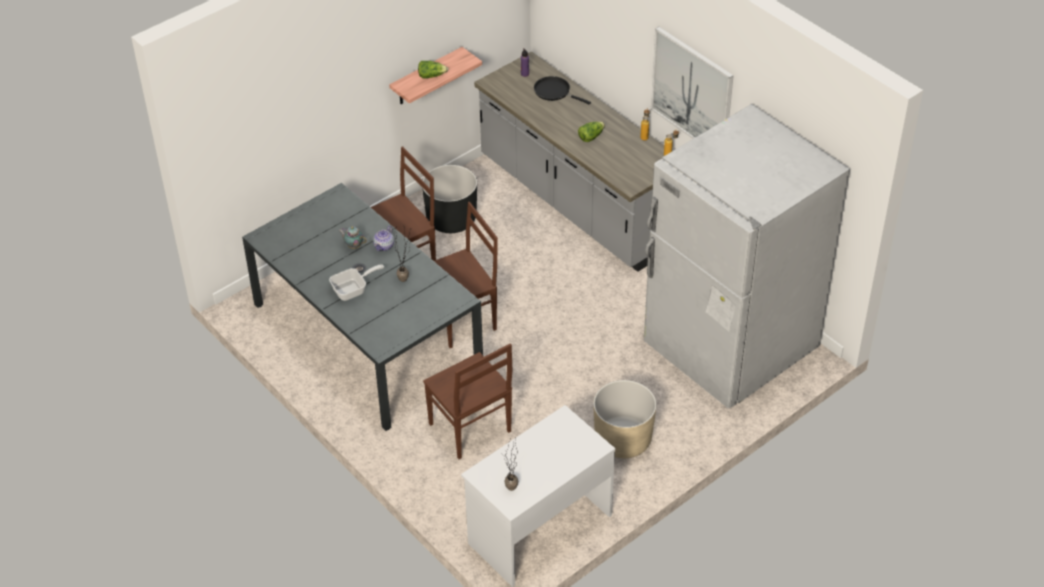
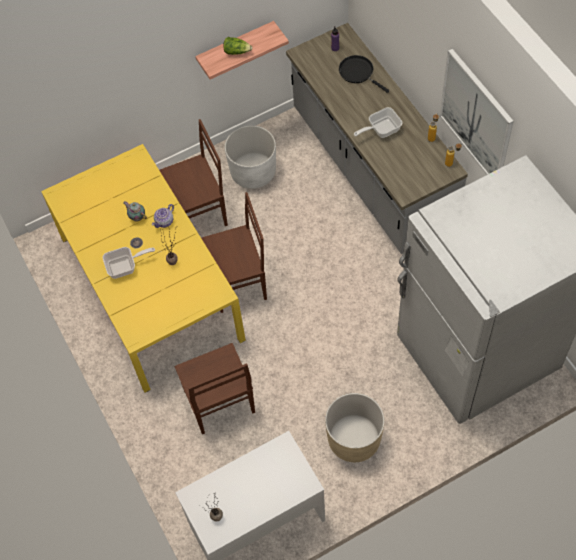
camera: 15 degrees right, 15 degrees up
grey dining table [242,183,483,431] -> yellow dining table [41,144,246,393]
black planter [422,165,477,233] -> white planter [225,125,276,189]
lettuce [578,122,605,142] -> frying pan [354,107,402,138]

